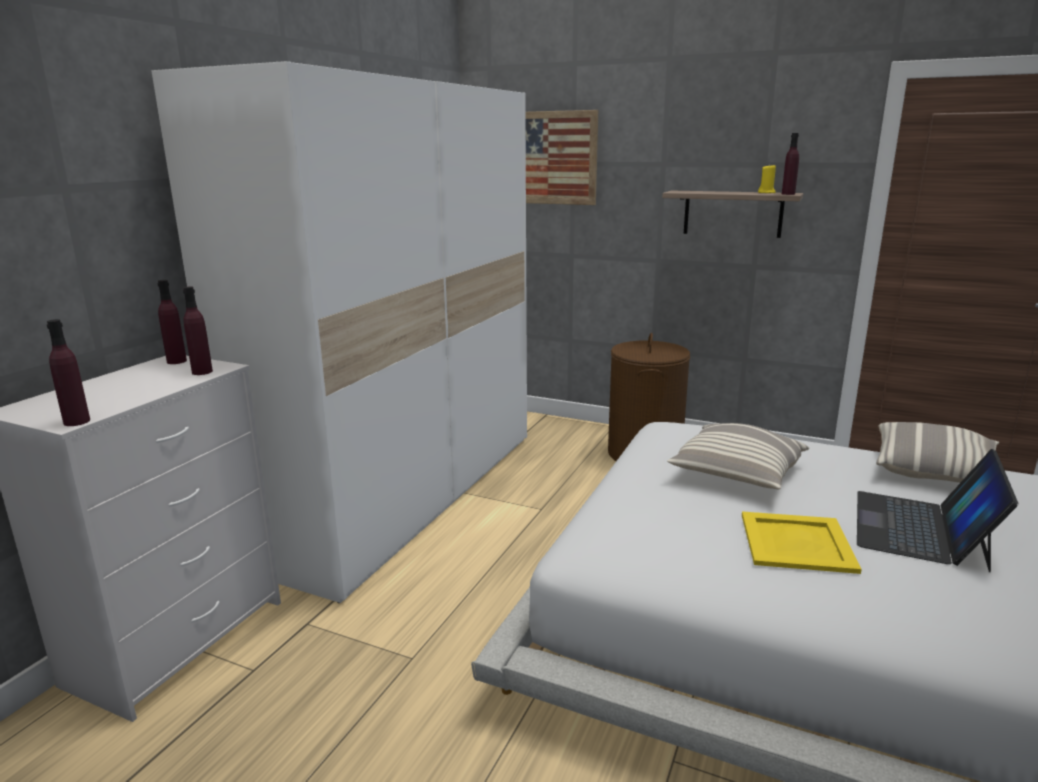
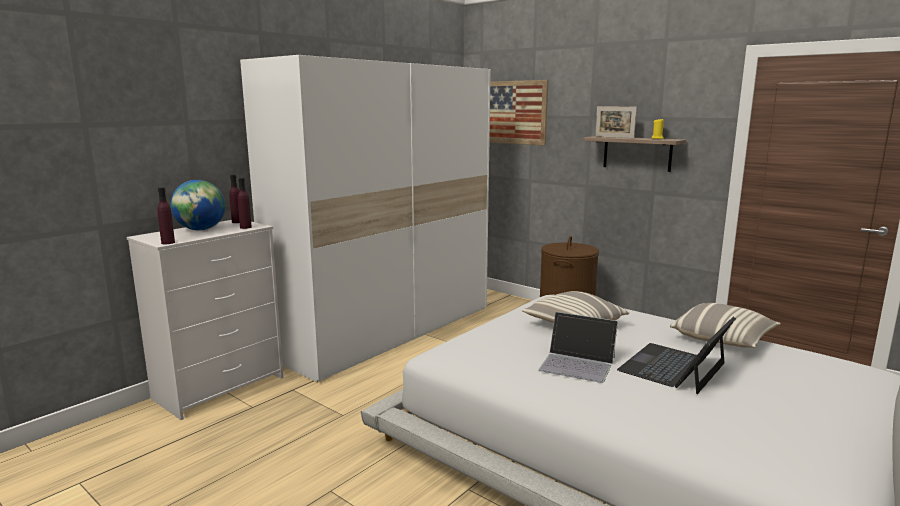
camera: 15 degrees right, 5 degrees down
yellow tray [742,511,862,574] -> laptop [538,312,618,383]
purple bottle [782,133,799,195] -> none
none -> globe [171,180,225,230]
none -> picture frame [595,106,637,138]

